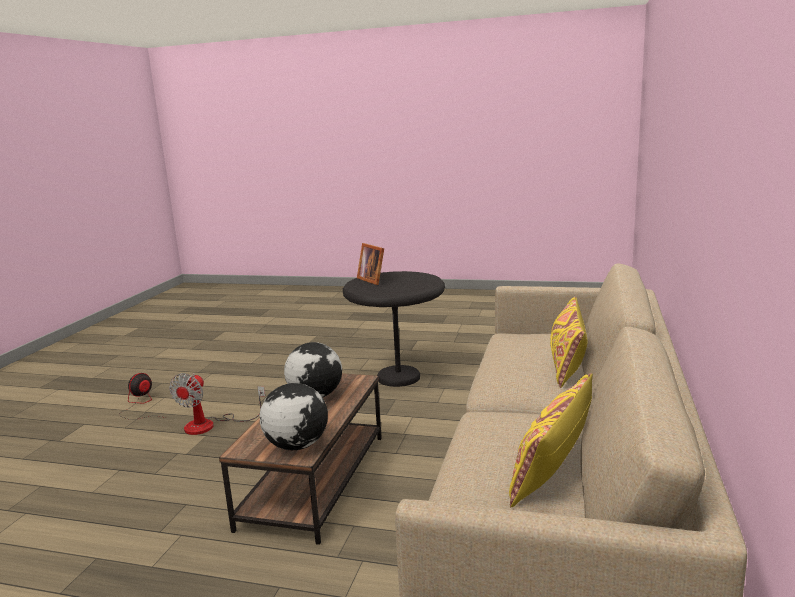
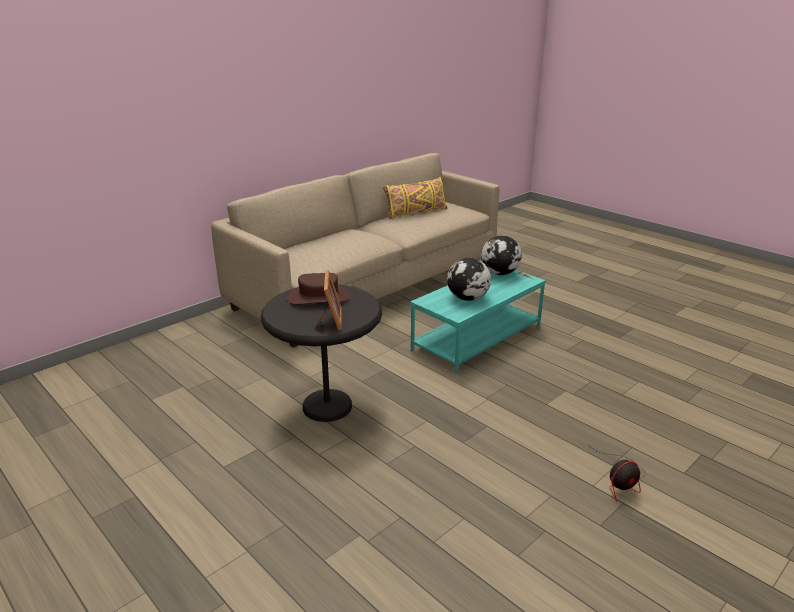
camera: 150 degrees left, 10 degrees up
fan [169,373,265,435] -> none
brown coffee table [219,373,382,545] -> turquoise coffee table [410,270,546,374]
yellow pillow [550,297,587,388] -> none
none -> brown hat [287,273,351,305]

